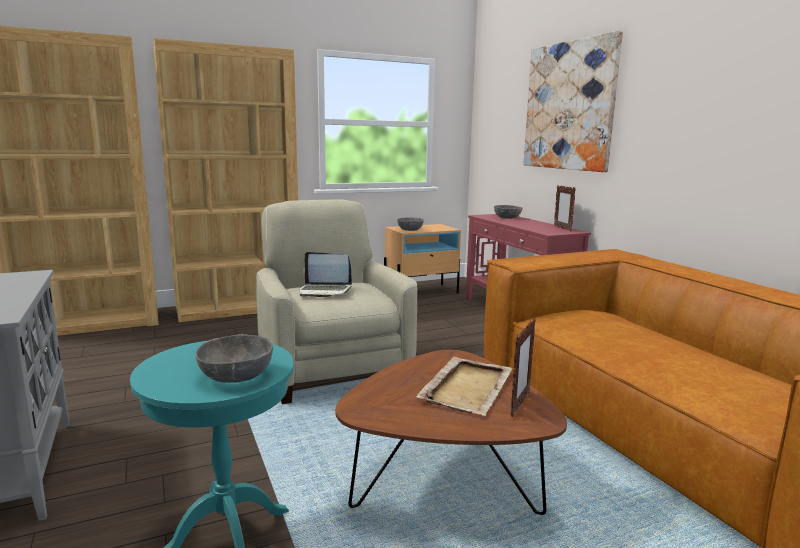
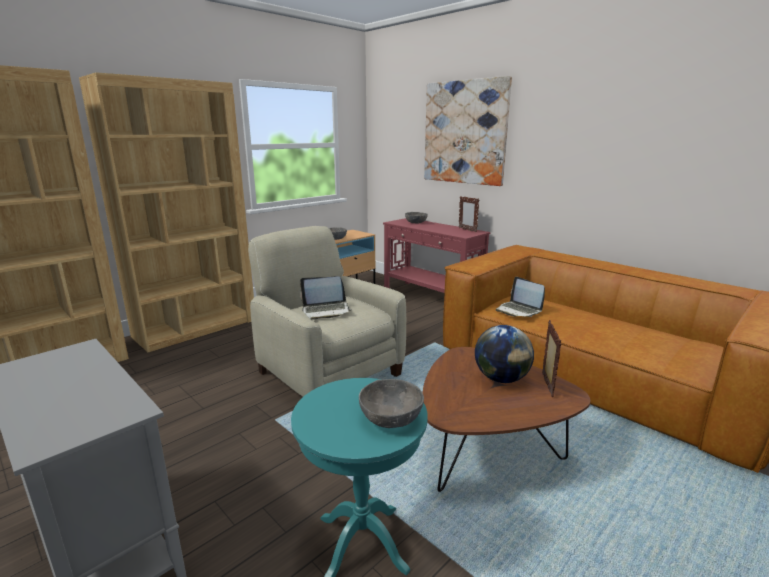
camera: 20 degrees left, 5 degrees up
beige tray [416,357,513,416] -> globe [475,325,534,383]
none -> laptop [496,277,545,317]

